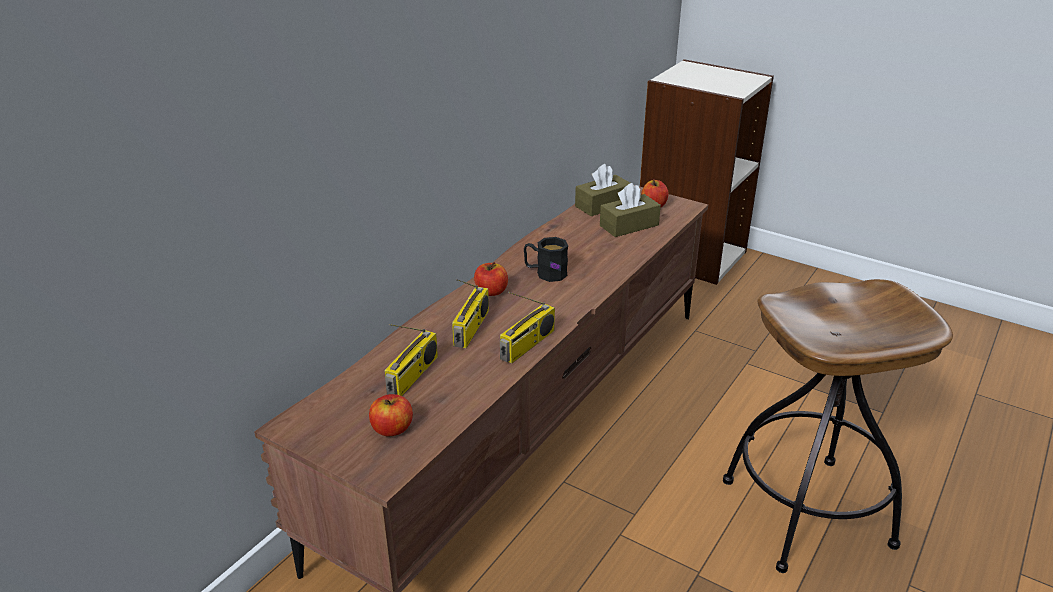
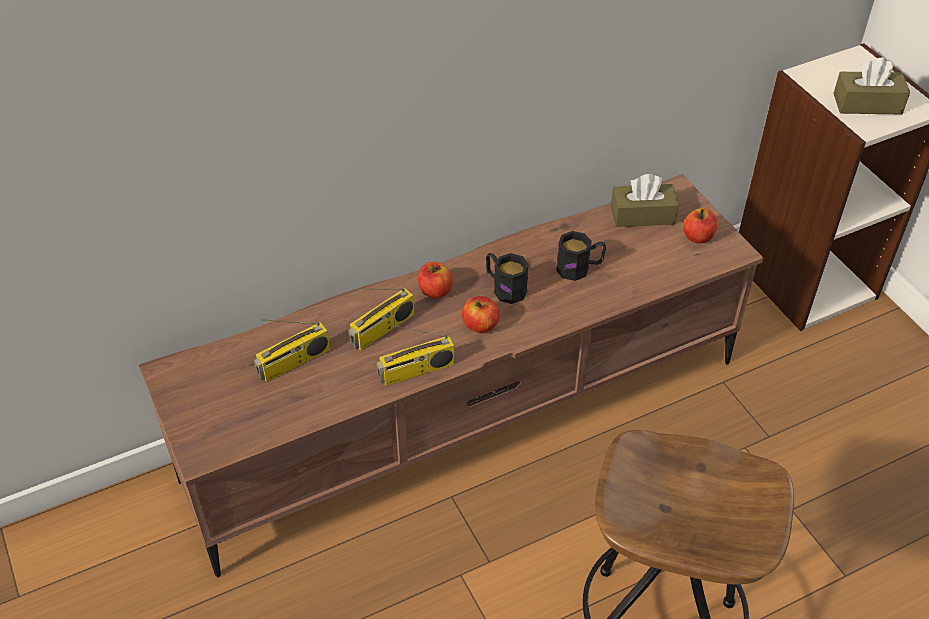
camera: 30 degrees right, 15 degrees up
apple [369,394,413,436] -> apple moved to [462,296,500,332]
brown tissue box [600,183,661,237] -> brown tissue box moved to [833,58,910,114]
none -> black mug [556,231,606,281]

